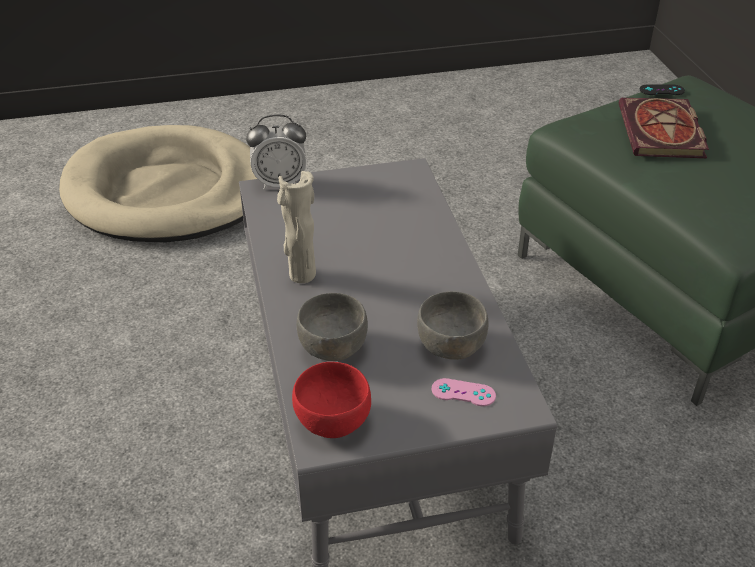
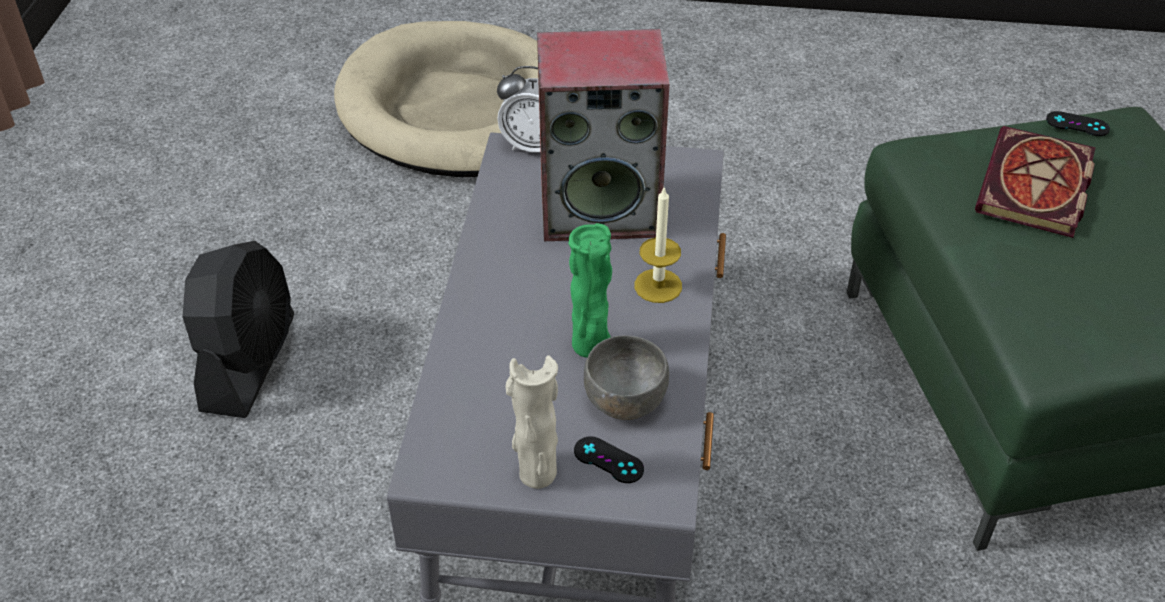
camera: 20 degrees right, 5 degrees up
beige vase [277,171,316,283] -> beige vase moved to [505,355,558,489]
red bowl [292,362,371,438] -> none
grey bowl [297,293,368,361] -> none
pink game controller [432,378,496,406] -> black game controller [574,436,644,483]
none -> black fan [182,241,294,418]
none -> speaker [537,29,670,241]
none -> green vase [568,223,612,358]
none -> candle [635,188,682,303]

